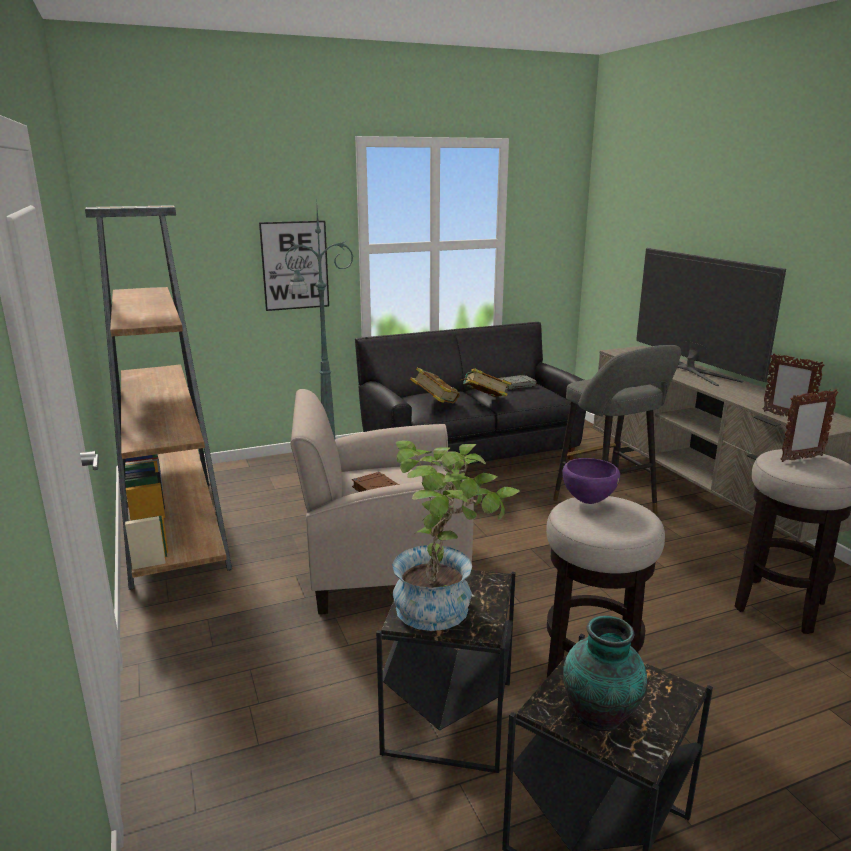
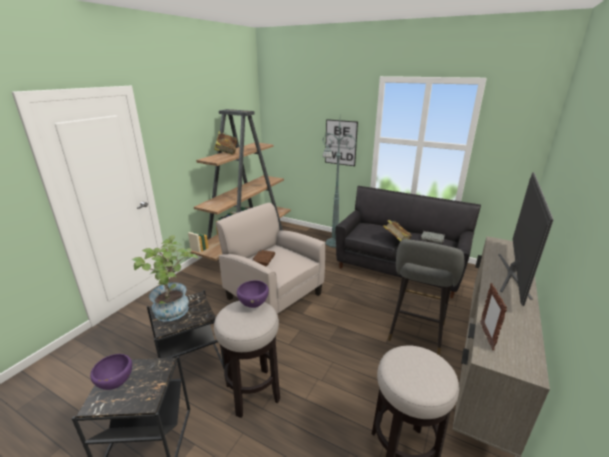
camera: 50 degrees right, 5 degrees up
book [410,368,460,403] -> book moved to [214,131,237,155]
vase [563,615,647,731] -> purple bowl [90,354,132,390]
picture frame [781,389,838,462] -> none

